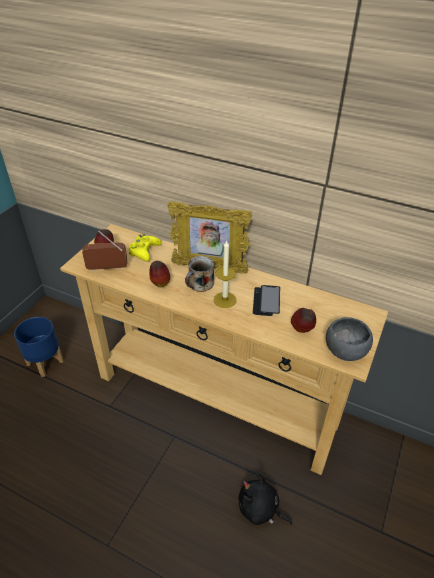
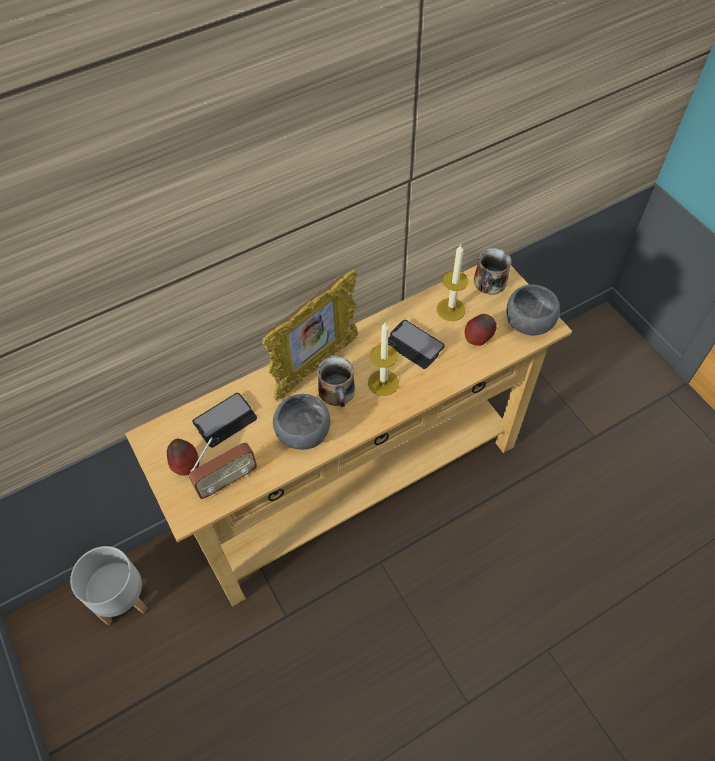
camera: 55 degrees left, 15 degrees up
blue planter [14,317,64,377] -> none
radio [82,231,127,272] -> radio turned 150 degrees counterclockwise [189,437,257,499]
yellow game controller [129,234,161,262] -> phone [192,393,257,448]
apple [149,261,170,287] -> grey bowl [273,394,330,450]
black plush toy [238,474,292,525] -> none
none -> grey planter [70,546,147,625]
none -> candle [437,244,468,321]
none -> mug [474,248,512,294]

